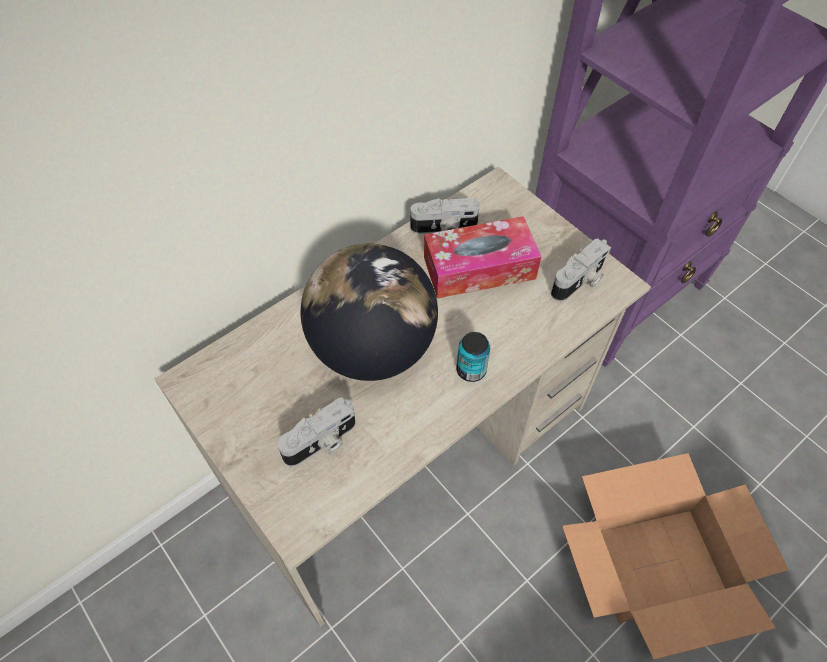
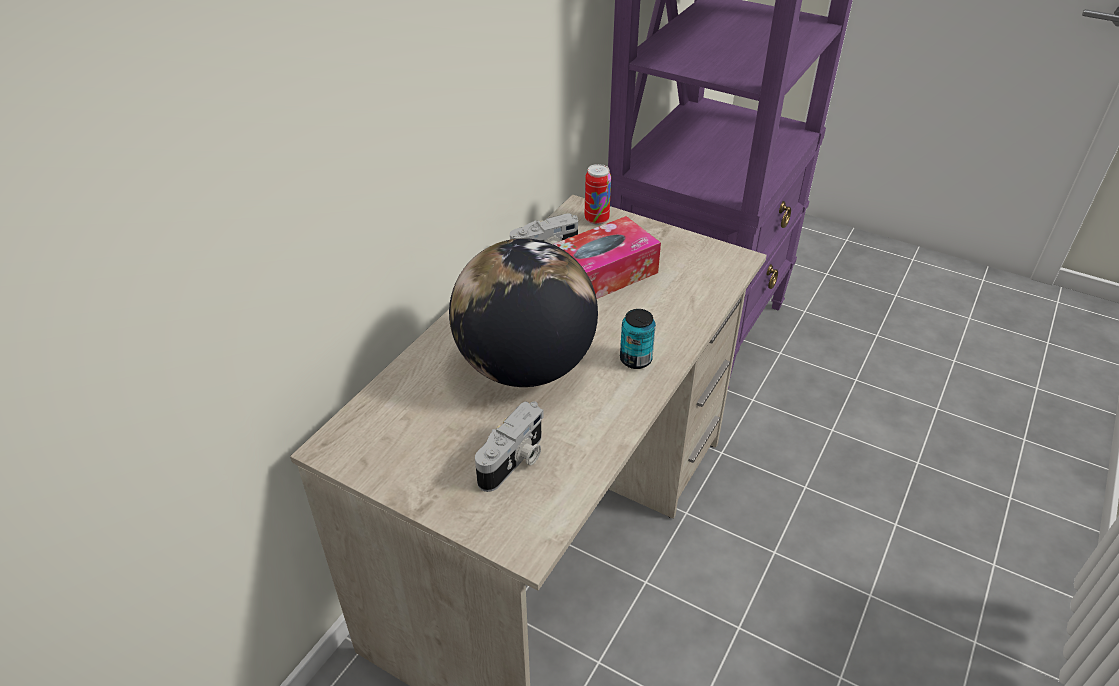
camera: 20 degrees left, 15 degrees down
camera [551,238,611,301] -> none
cardboard box [562,453,789,659] -> none
none -> can [584,164,611,225]

